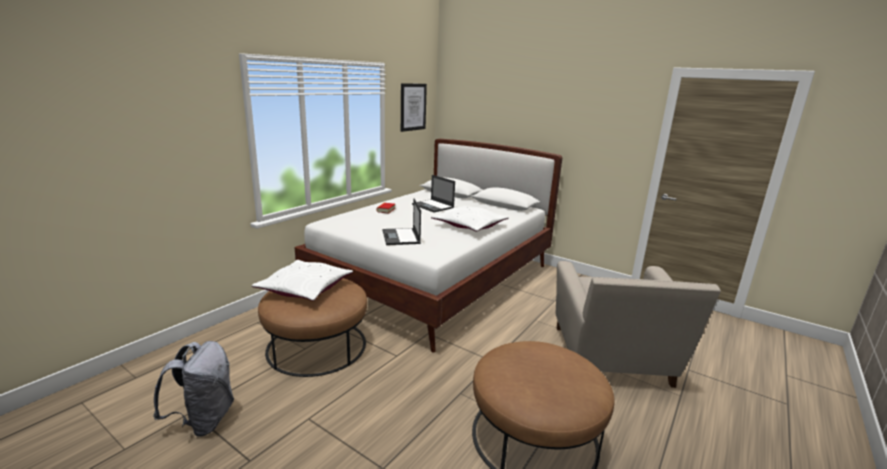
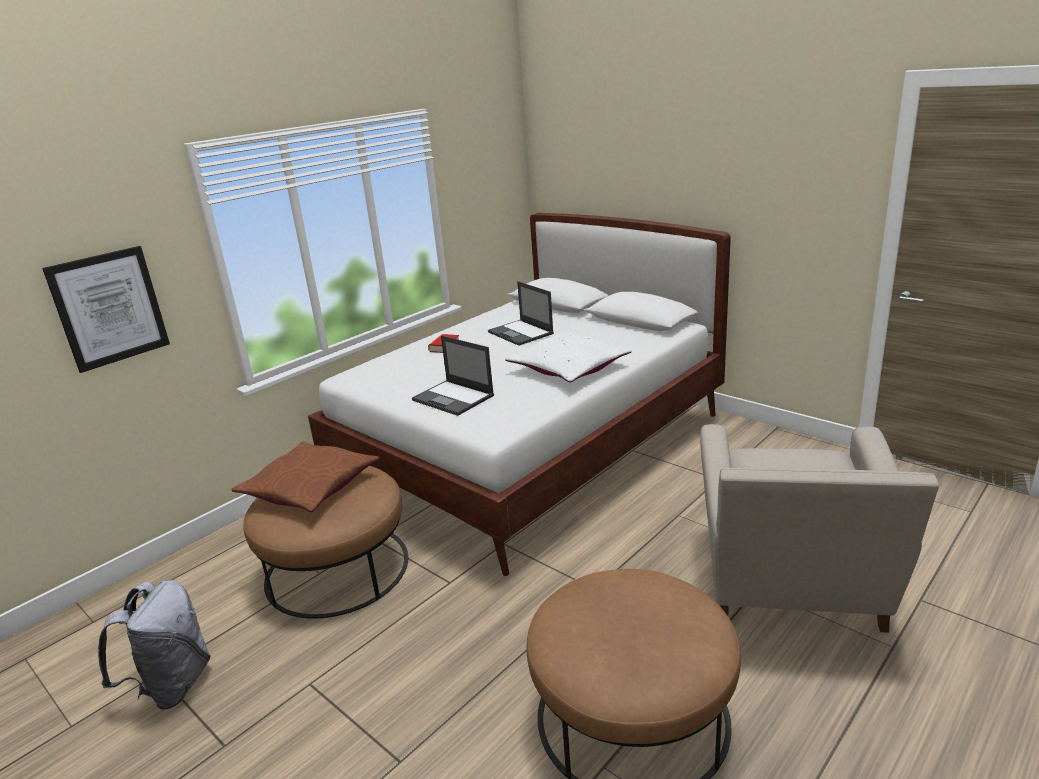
camera: 10 degrees right, 5 degrees up
white pillow [252,260,353,301] -> brown pillow [231,441,380,512]
laptop [383,199,421,245] -> laptop turned 45 degrees counterclockwise [412,336,494,416]
picture [401,83,427,132] -> picture moved to [42,246,170,373]

